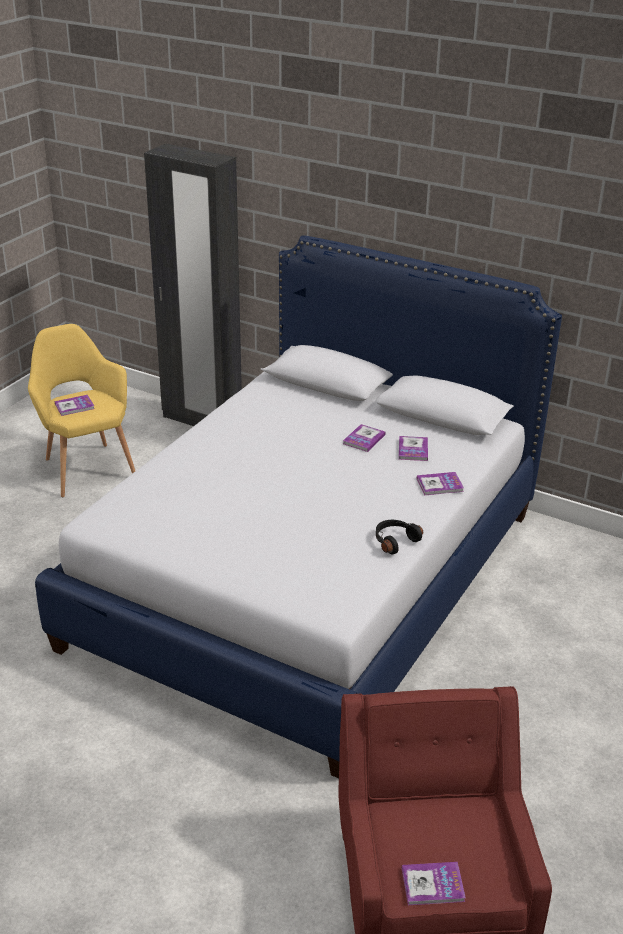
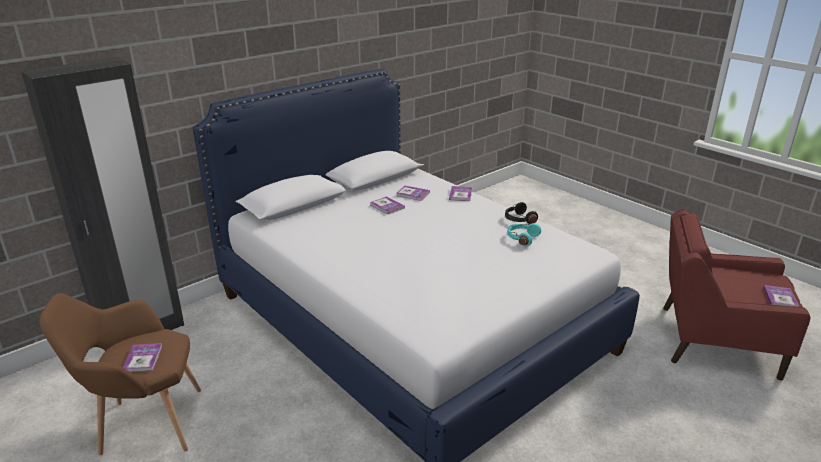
camera: 70 degrees left, 5 degrees down
yellow armchair [28,324,135,497] -> brown armchair [39,293,201,455]
none -> turquoise headphones [507,223,541,246]

